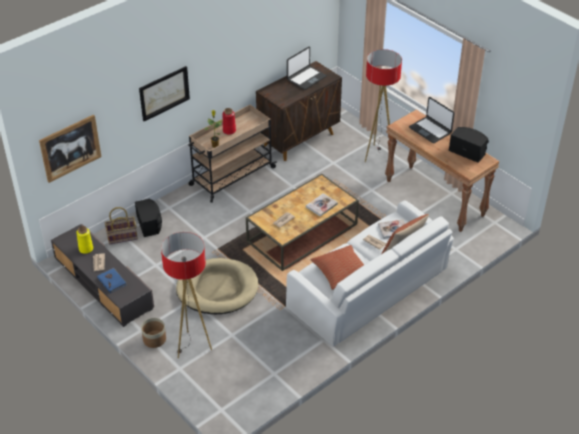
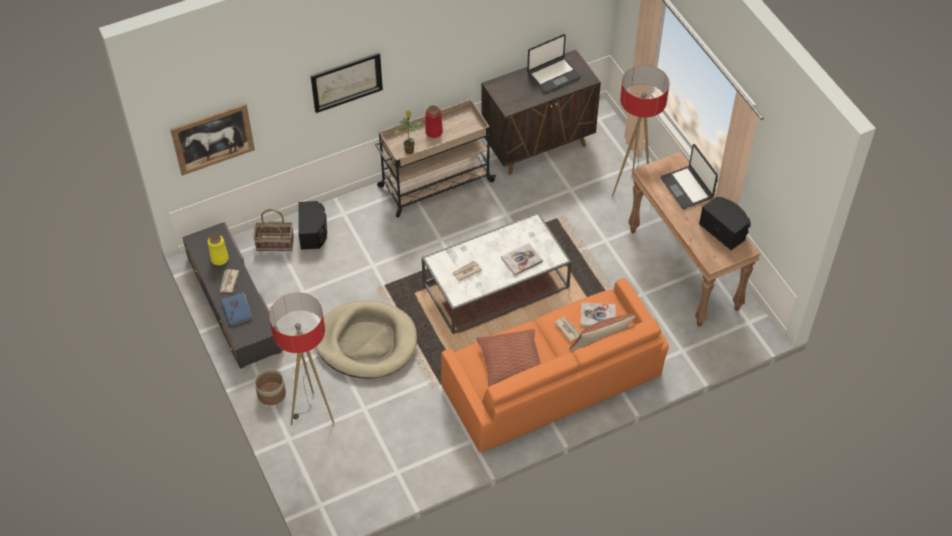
camera: 15 degrees right, 10 degrees up
brown coffee table [246,174,359,271] -> white coffee table [422,212,572,334]
white sofa [286,201,454,346] -> orange sofa [441,278,669,453]

